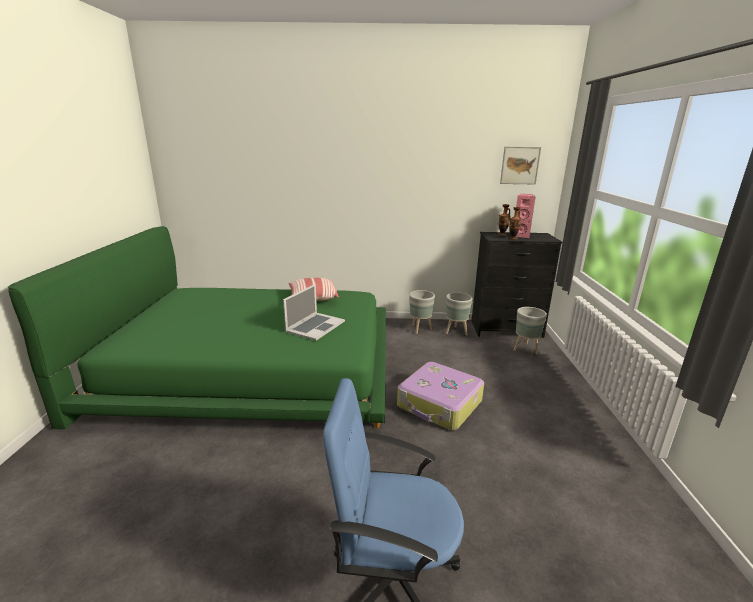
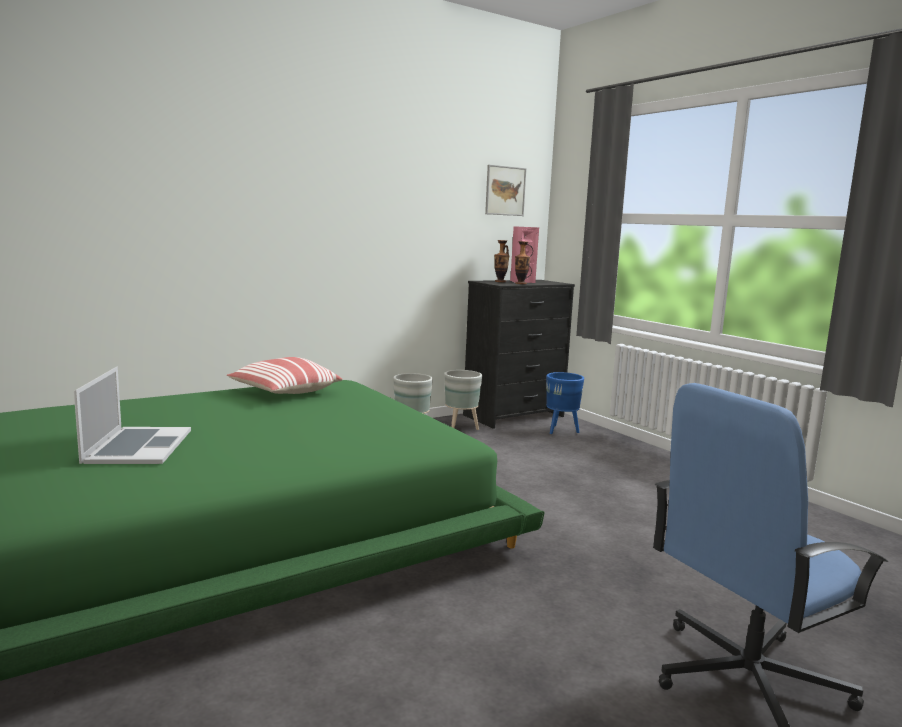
camera: 35 degrees left, 10 degrees down
laptop [283,284,345,341] -> laptop moved to [74,366,191,464]
suitcase [397,362,484,430] -> none
grey planter [514,307,547,355] -> blue planter [546,372,584,434]

